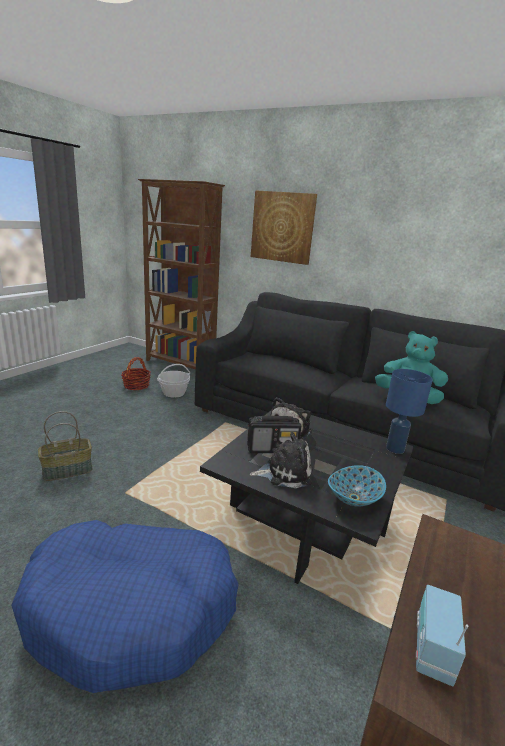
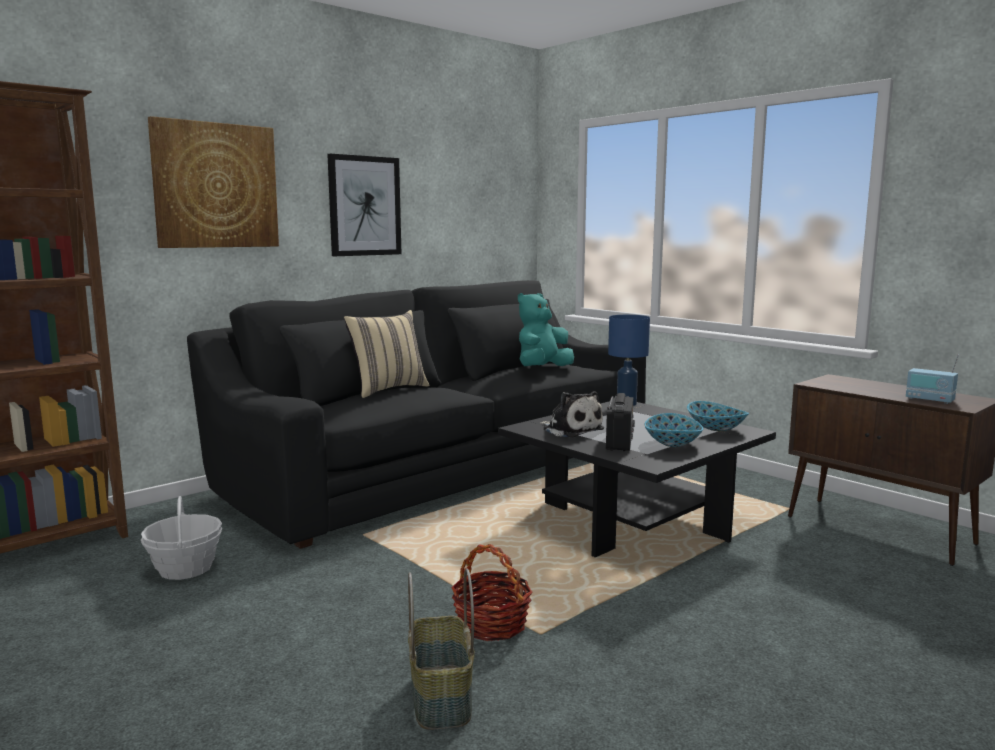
camera: 70 degrees left, 10 degrees down
blue dog bed [11,520,239,693] -> none
basket [121,357,151,390] -> basket moved to [451,544,533,641]
plush toy [250,432,312,488] -> bowl [644,413,703,447]
none -> picture [327,154,401,256]
none -> beige pillow [344,310,430,398]

